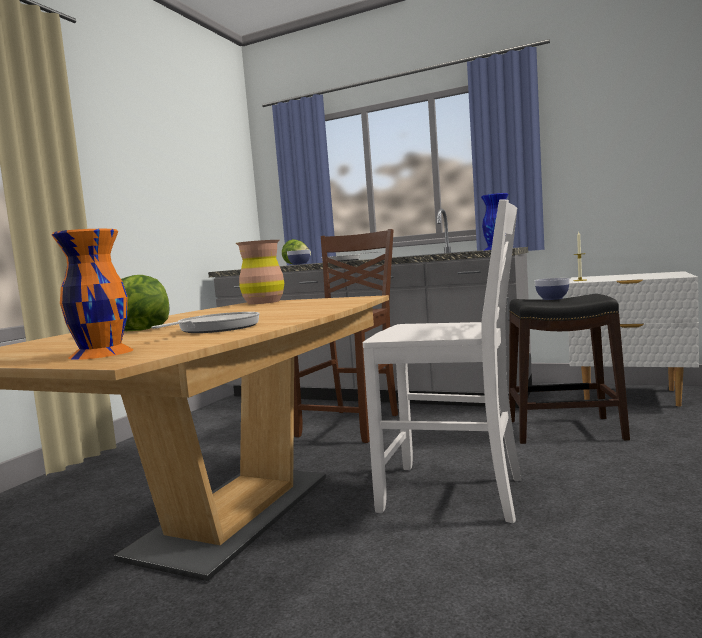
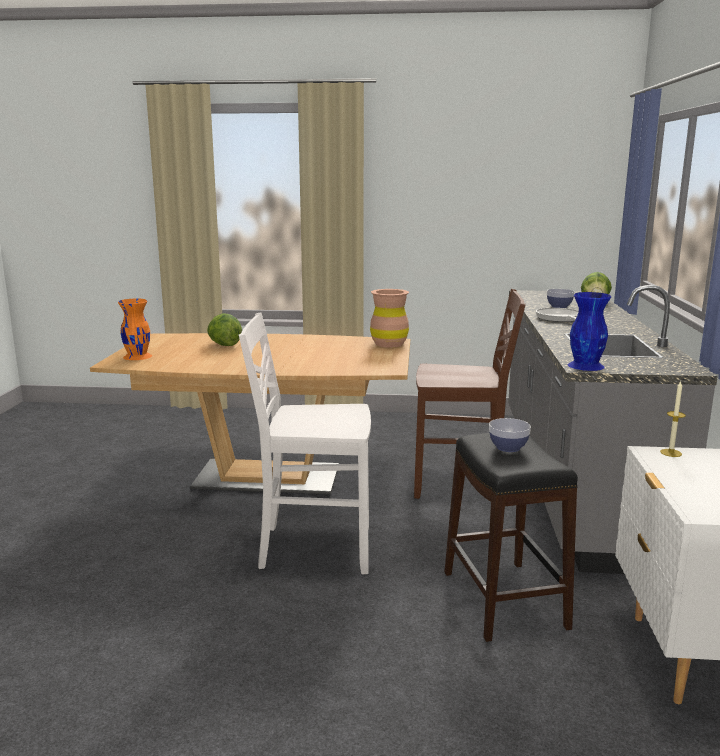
camera: 70 degrees right, 10 degrees up
frying pan [152,312,260,333] -> none
white chair [363,199,522,523] -> white chair turned 90 degrees clockwise [239,313,371,574]

